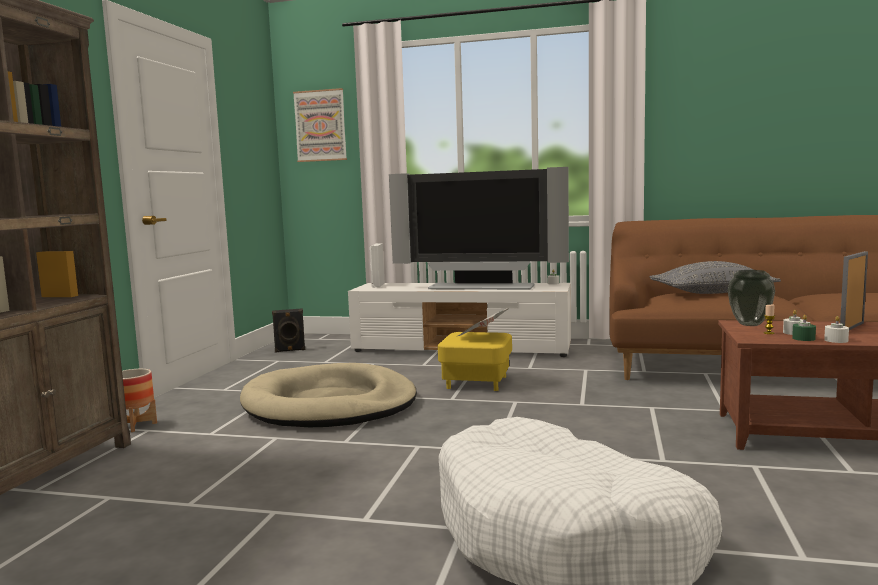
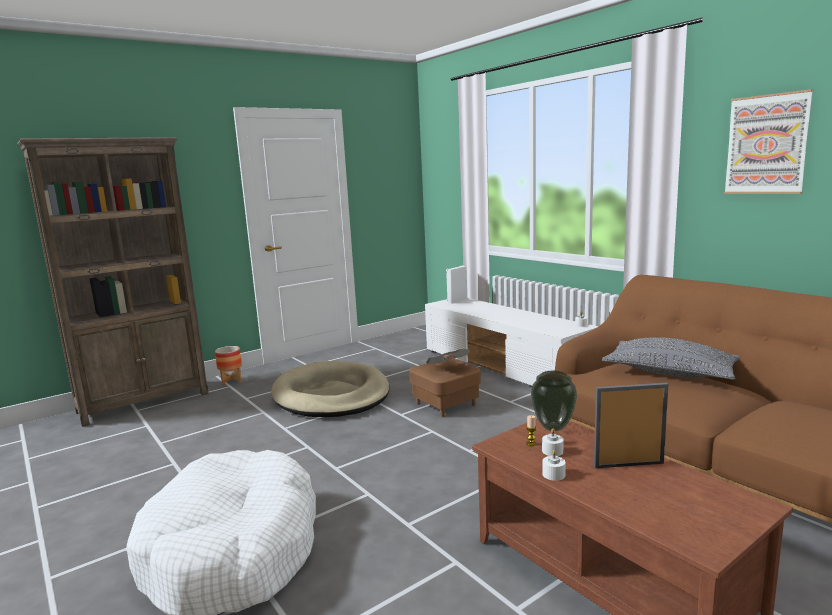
camera: 40 degrees right, 5 degrees up
black speaker [272,309,305,353] -> none
picture [293,88,347,162] -> picture moved to [724,89,813,194]
television [389,167,569,290] -> none
yellow ottoman [438,332,512,391] -> brown ottoman [409,359,481,417]
green candle [792,315,816,341] -> none

